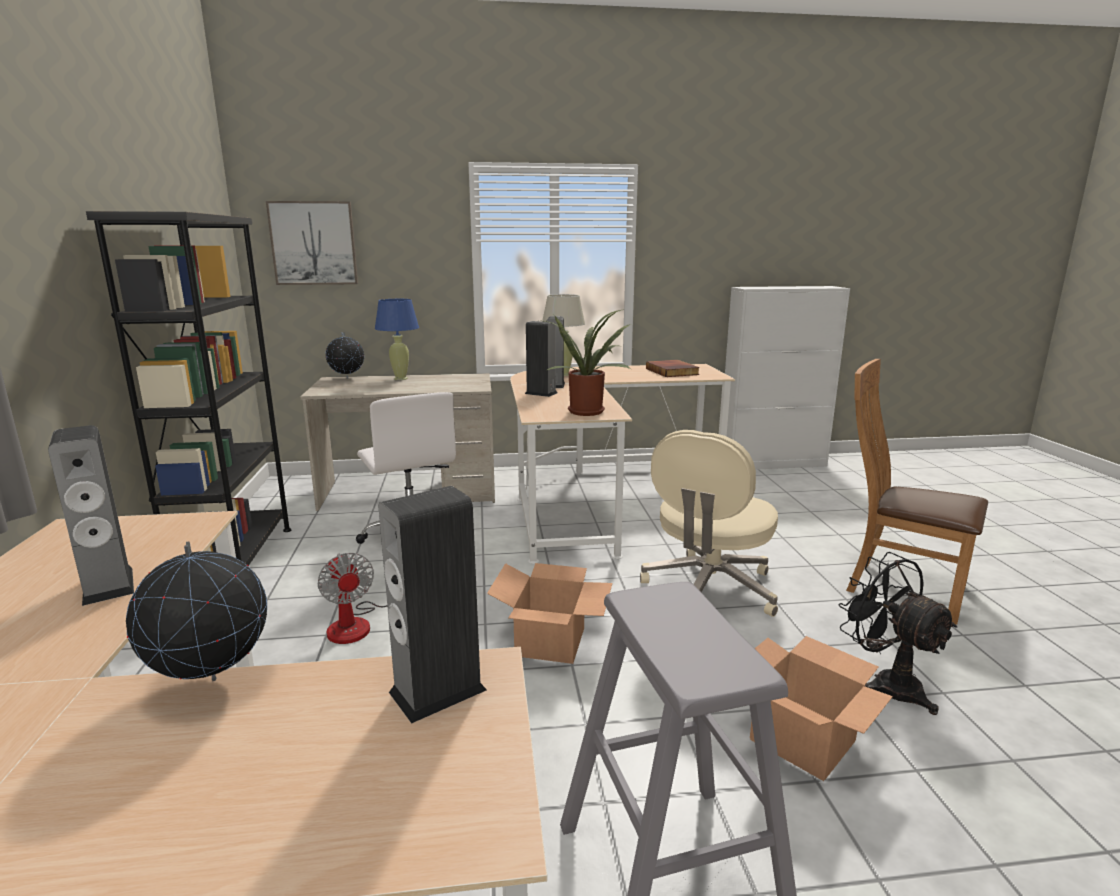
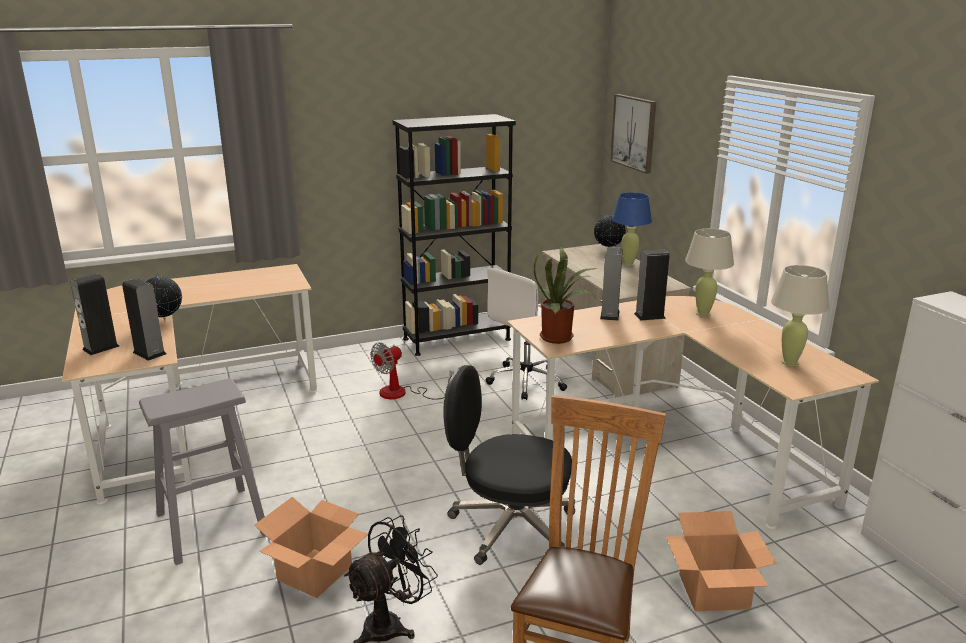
camera: 75 degrees right, 5 degrees up
speaker [48,425,134,606] -> speaker moved to [70,274,119,355]
cardboard box [487,563,613,664] -> cardboard box moved to [666,511,777,611]
beige office chair [640,430,778,617] -> black office chair [443,365,575,565]
book [646,360,700,377] -> beige table lamp [771,265,829,366]

